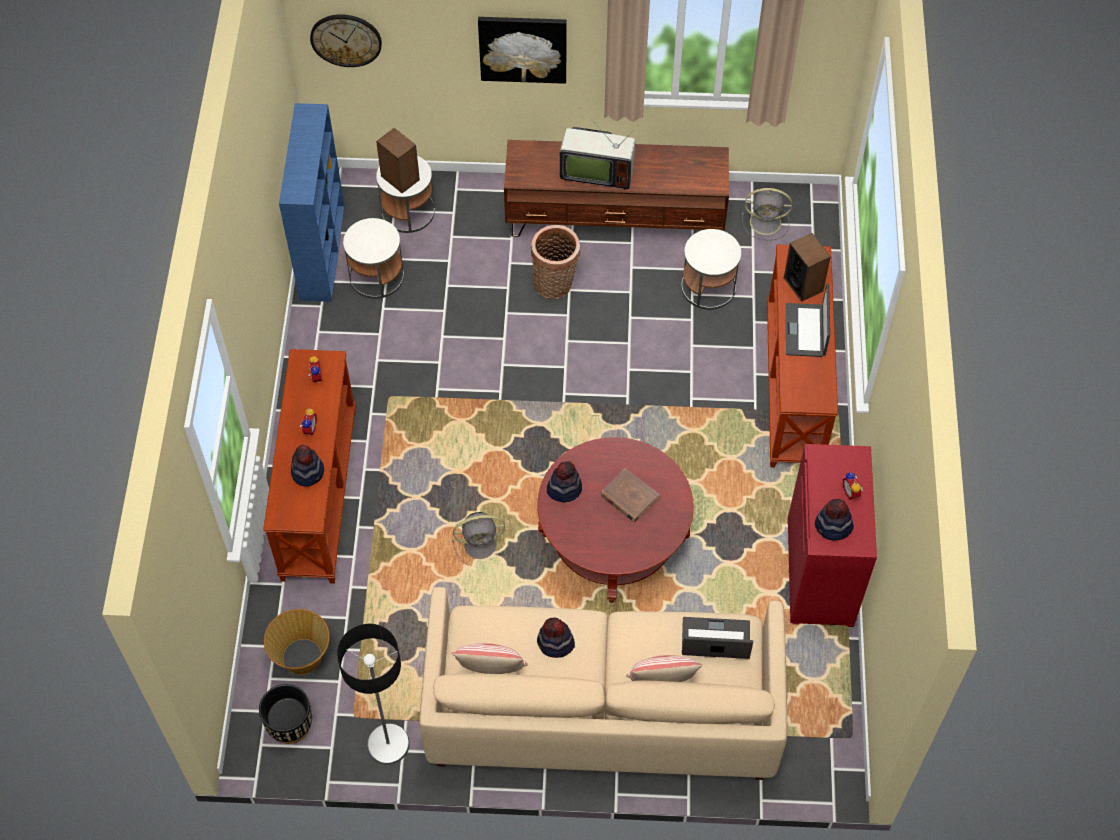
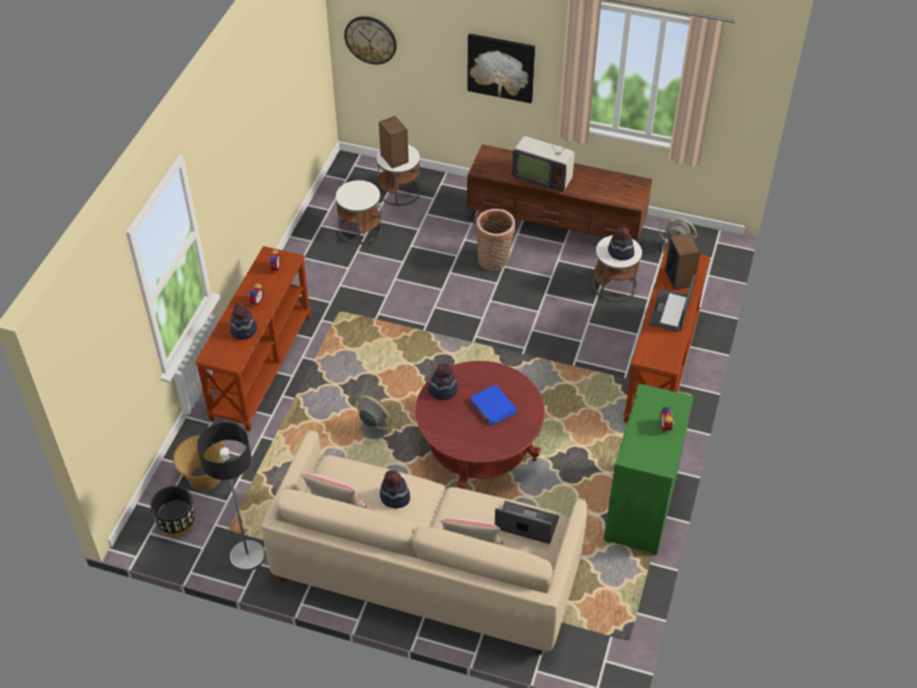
camera: 15 degrees right, 10 degrees down
blue bookcase [279,103,345,302] -> none
grey fan [452,512,505,566] -> grey fan turned 150 degrees counterclockwise [355,395,396,444]
brown book [601,468,659,522] -> blue book [470,384,517,426]
red cabinet [788,444,877,627] -> green cabinet [604,384,694,556]
hat [815,499,854,541] -> hat moved to [608,226,634,260]

